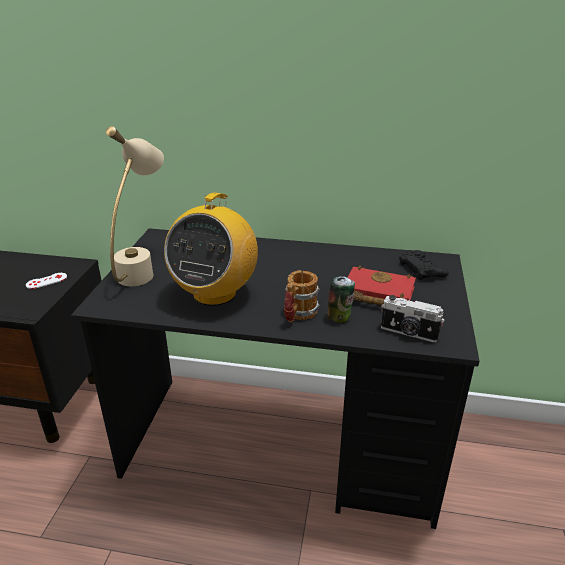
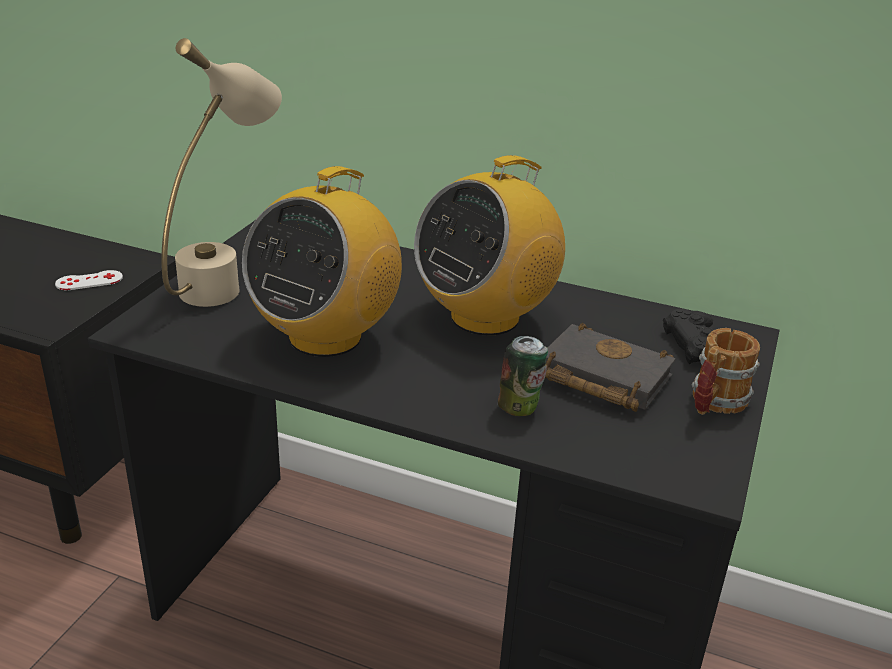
camera: 10 degrees right, 0 degrees up
mug [284,270,320,322] -> mug moved to [692,328,760,415]
red book [347,265,416,305] -> black book [545,323,676,412]
camera [381,295,445,342] -> none
none -> radio [414,155,565,336]

